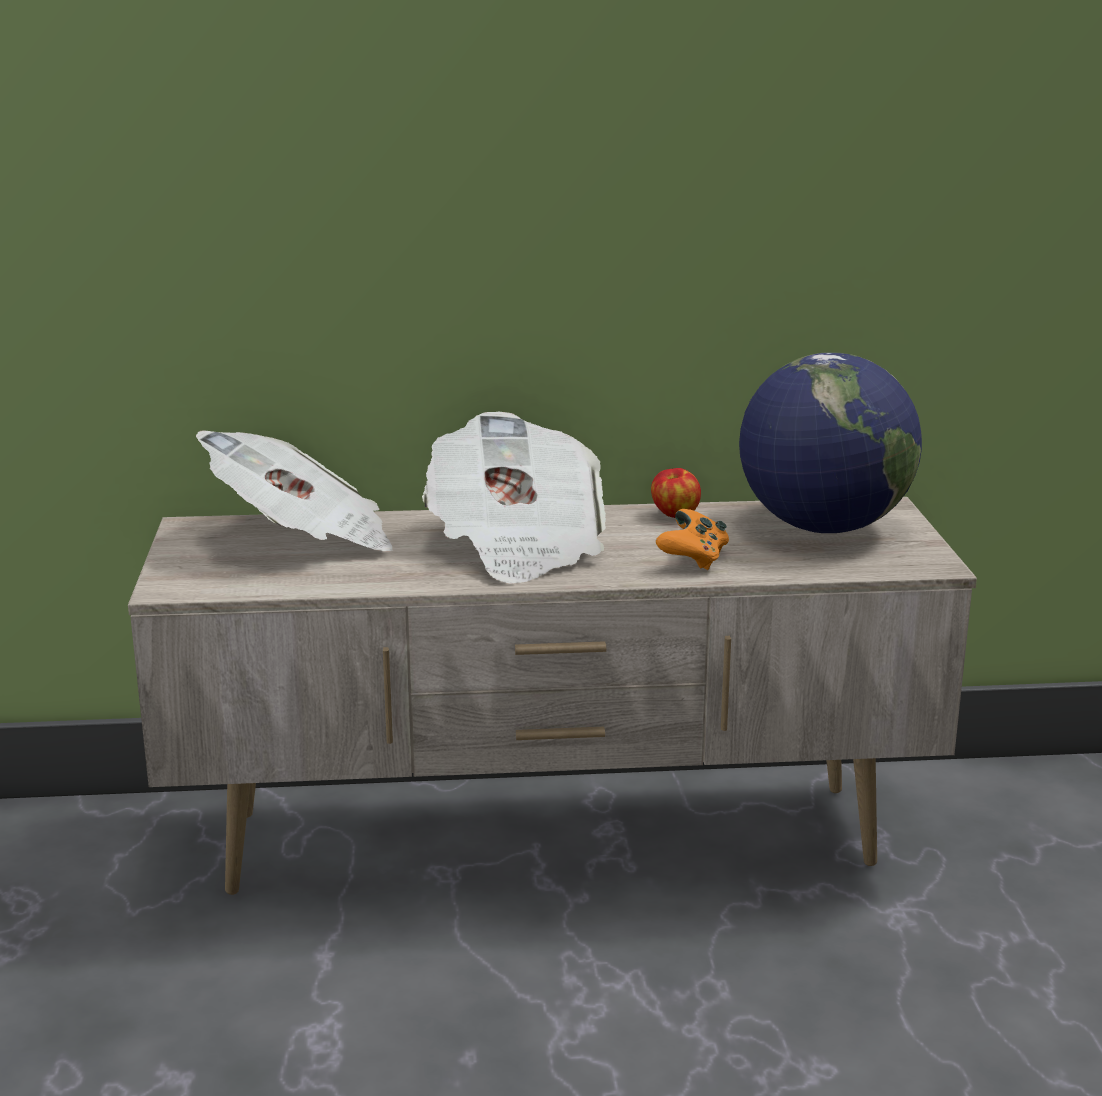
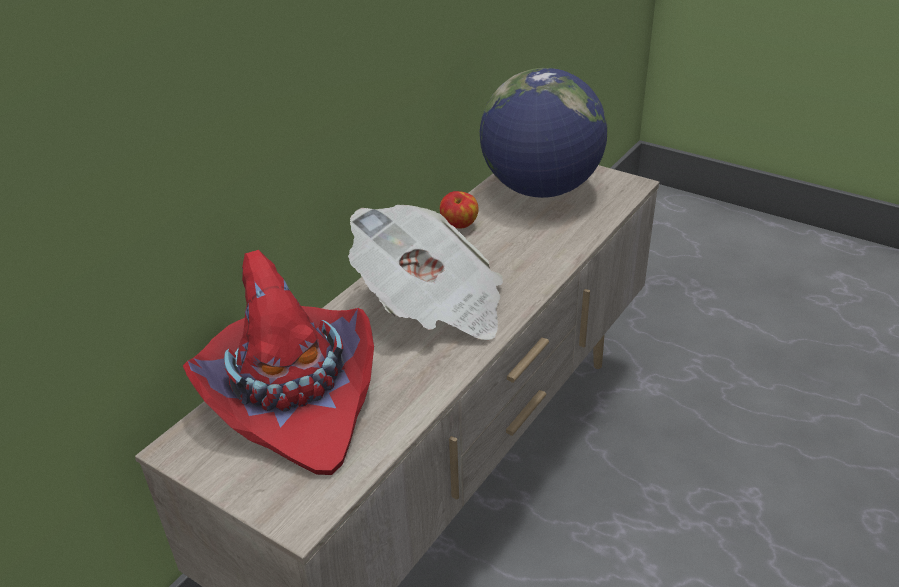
camera: 50 degrees left, 15 degrees up
newspaper [196,430,393,551] -> red hat [183,250,374,475]
orange game controller [656,509,729,570] -> none

